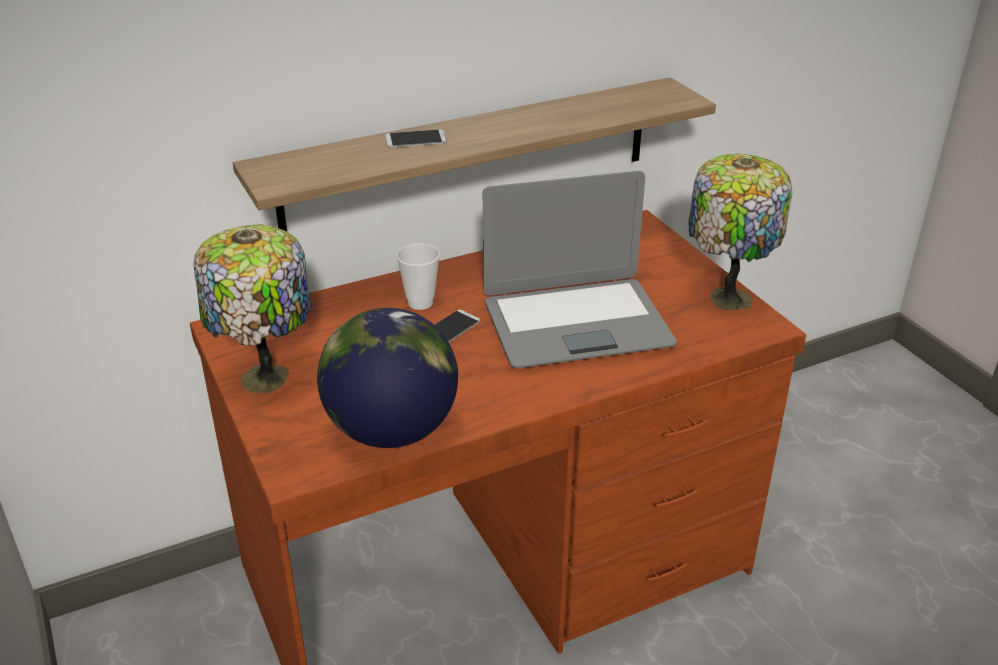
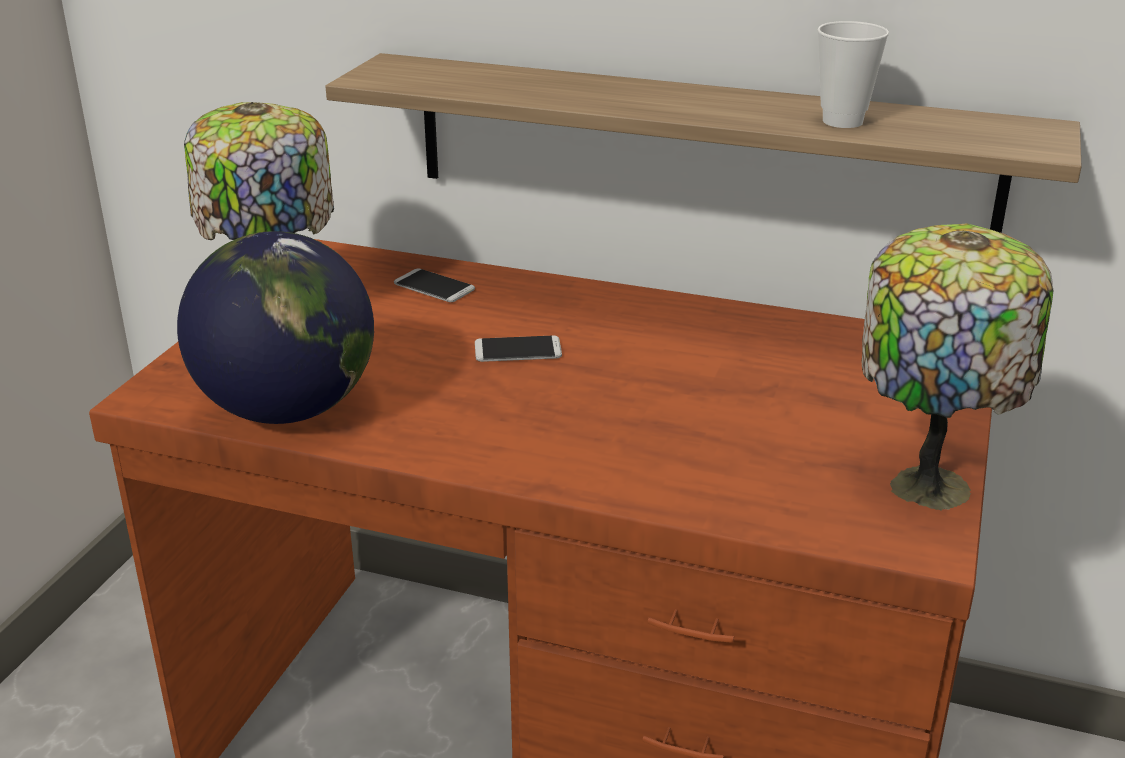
camera: 45 degrees right, 5 degrees down
phone [385,129,447,148] -> phone moved to [394,269,475,302]
cup [396,243,440,310] -> cup moved to [817,21,889,128]
laptop [483,171,677,368] -> none

